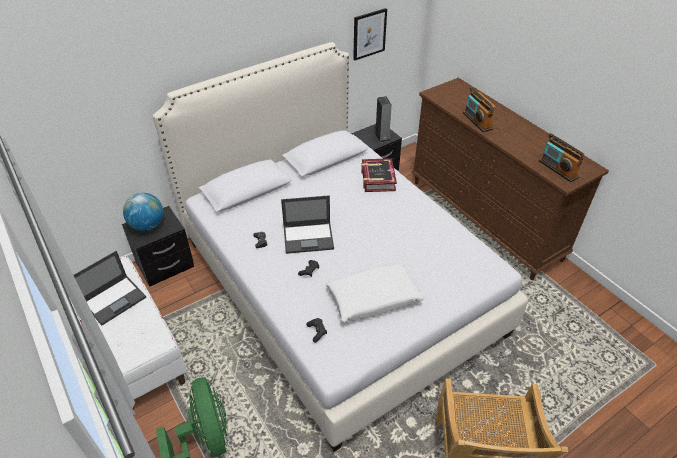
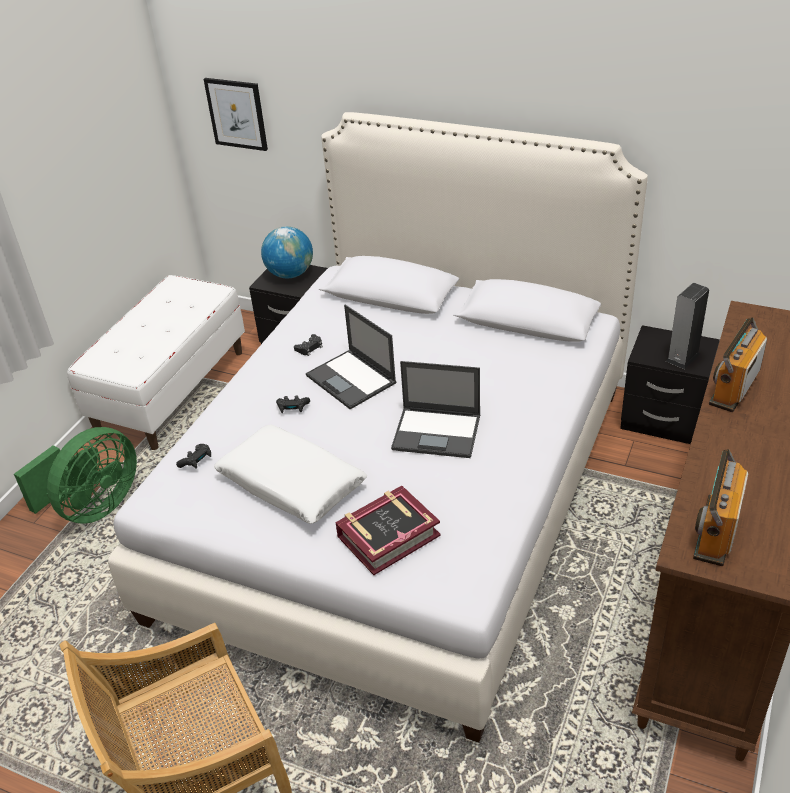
camera: 60 degrees right, 5 degrees down
laptop [73,251,146,325] -> laptop moved to [391,361,480,458]
picture [353,8,387,61] -> picture moved to [204,78,268,151]
book [361,158,397,192] -> book moved to [336,486,441,575]

